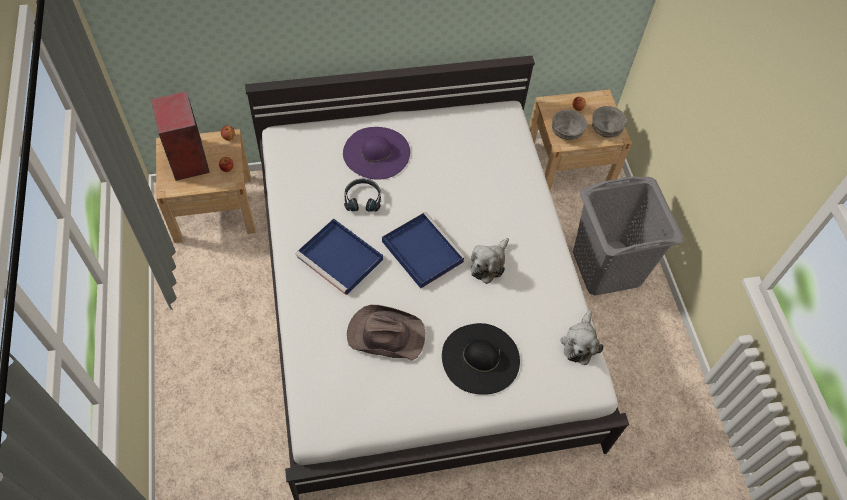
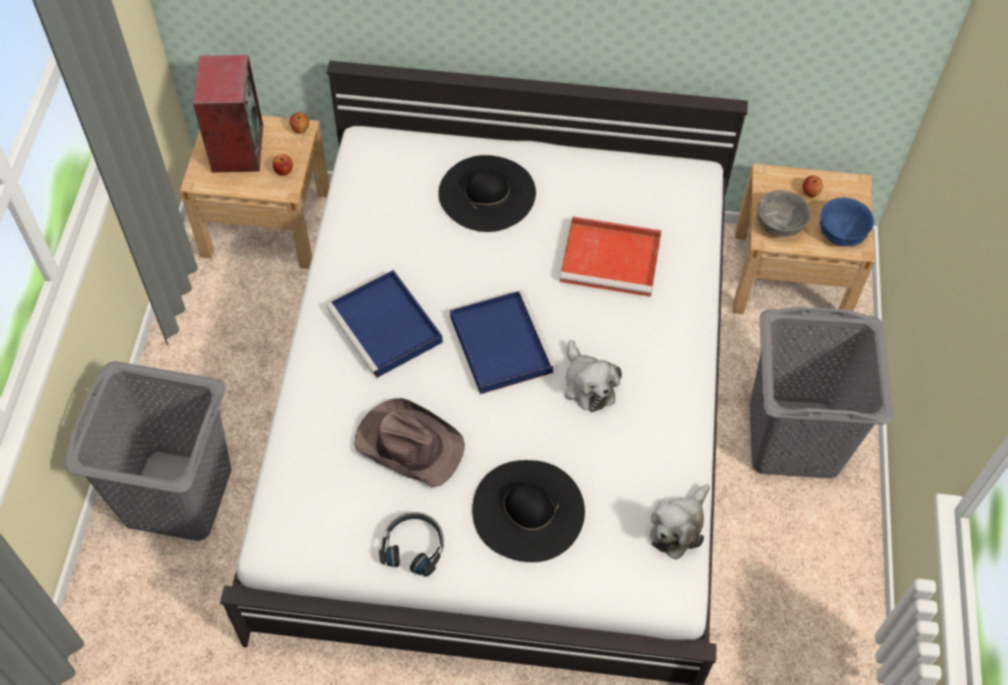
camera: 20 degrees right, 0 degrees up
purple hat [343,127,410,180] -> black hat [438,155,536,232]
black headphones [344,178,381,212] -> black headphones moved to [379,512,444,577]
plush toy [470,238,509,284] -> plush toy turned 75 degrees counterclockwise [565,340,622,412]
grey bowl [592,106,627,138] -> blue bowl [820,198,874,246]
none -> grey laundry basket [63,361,231,541]
none -> red tray [560,216,662,297]

